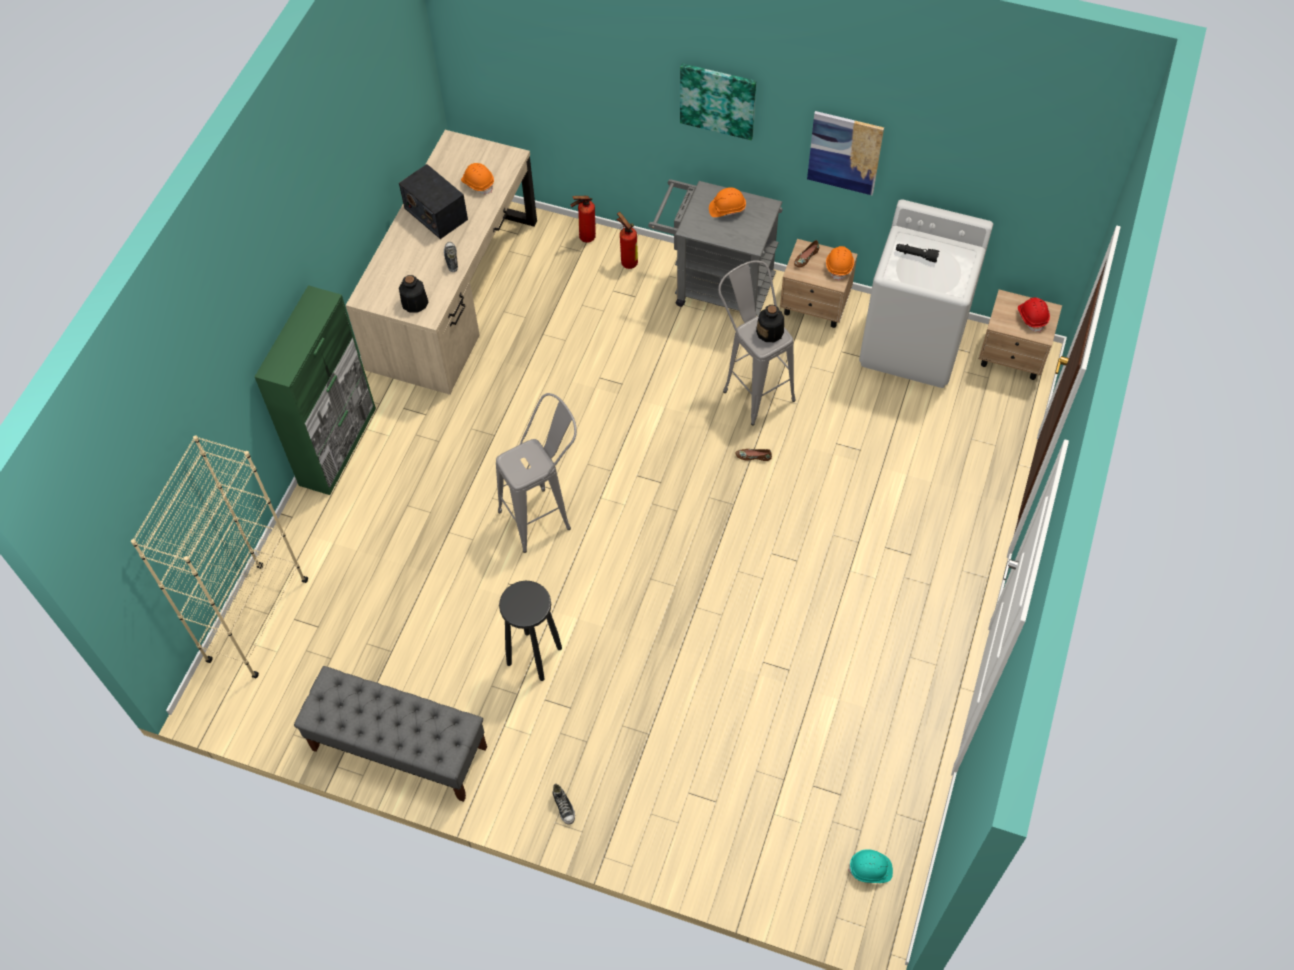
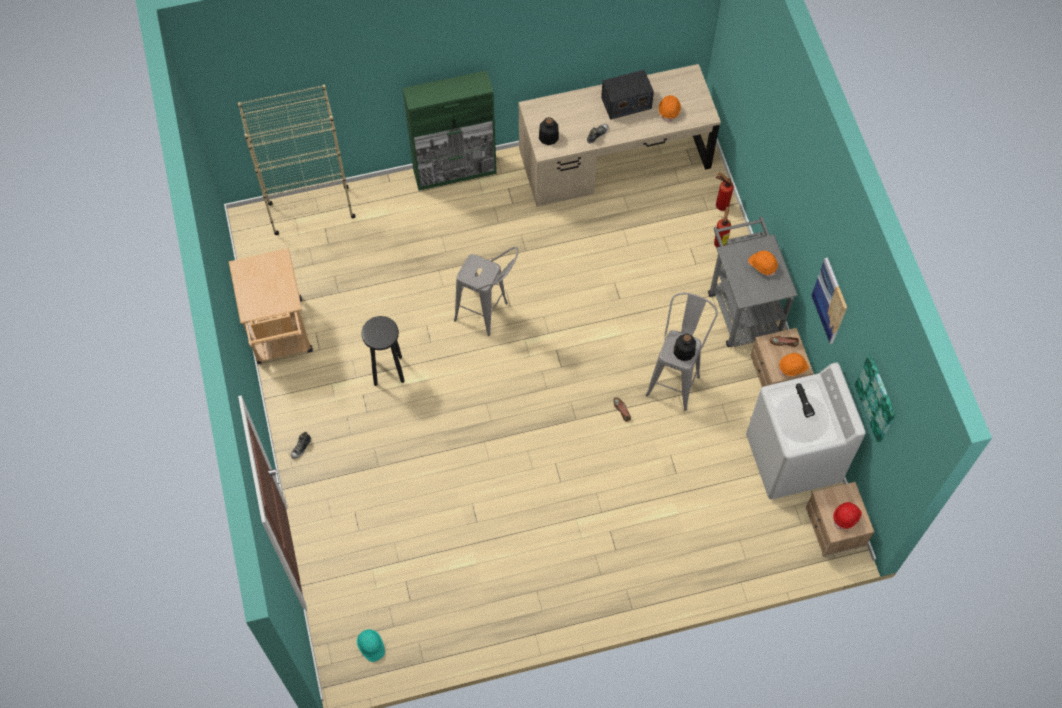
camera: 55 degrees right, 5 degrees up
grey bench [294,666,487,802] -> beige cart [229,248,313,364]
radio [399,164,468,239] -> radio turned 120 degrees counterclockwise [601,70,654,120]
picture [680,64,756,140] -> picture moved to [855,355,896,443]

